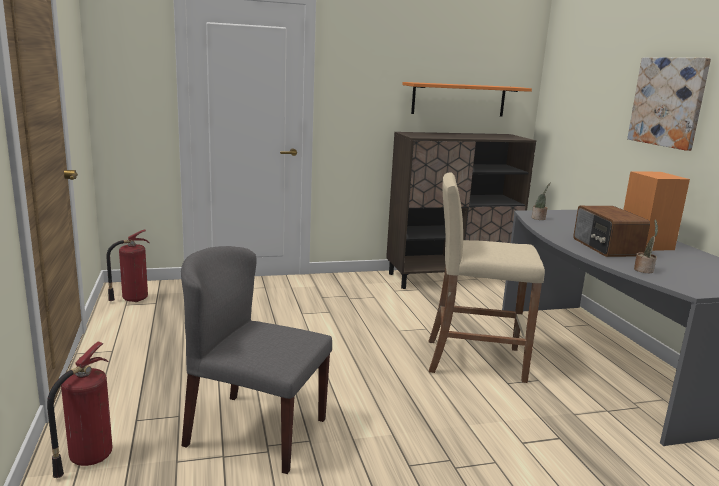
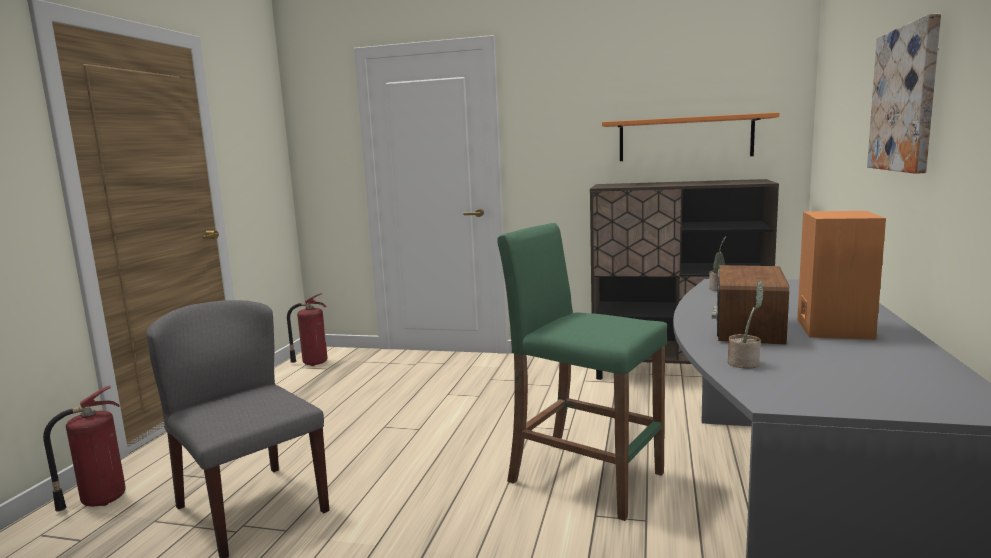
camera: 30 degrees right, 5 degrees down
beige stool [429,172,545,383] -> green stool [497,223,667,521]

